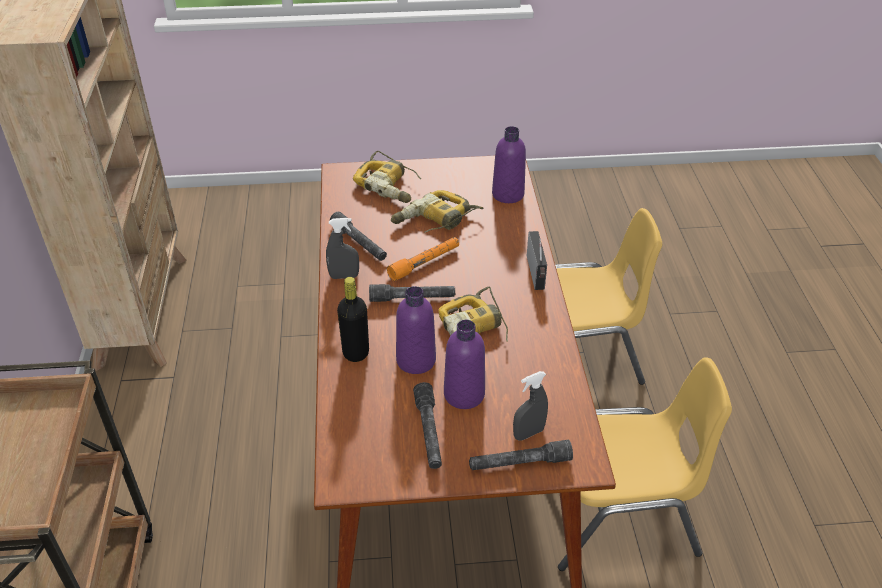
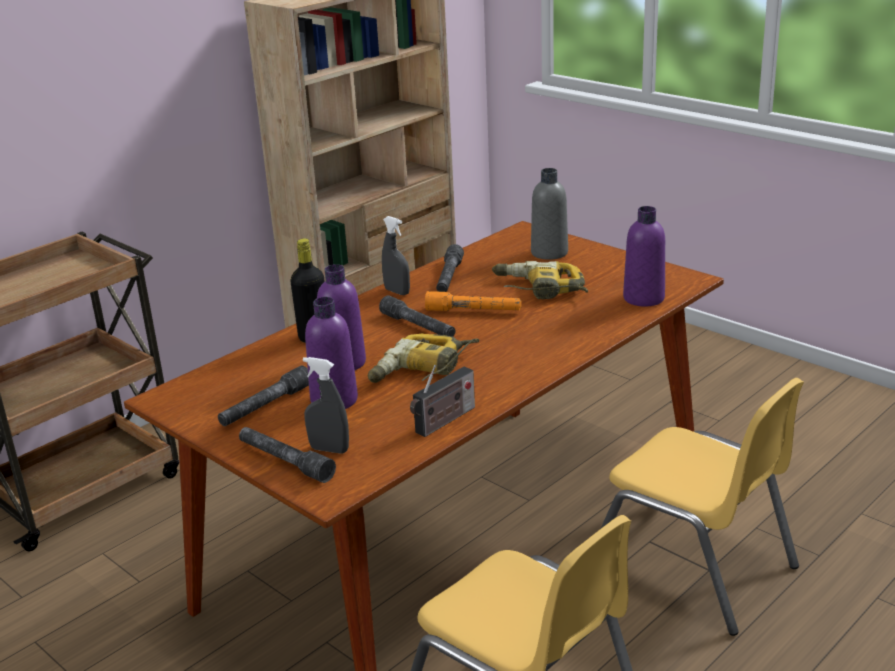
camera: 50 degrees right, 15 degrees down
power drill [353,151,421,203] -> grey bottle [531,168,568,260]
radio [527,231,547,290] -> radio moved to [410,365,475,437]

